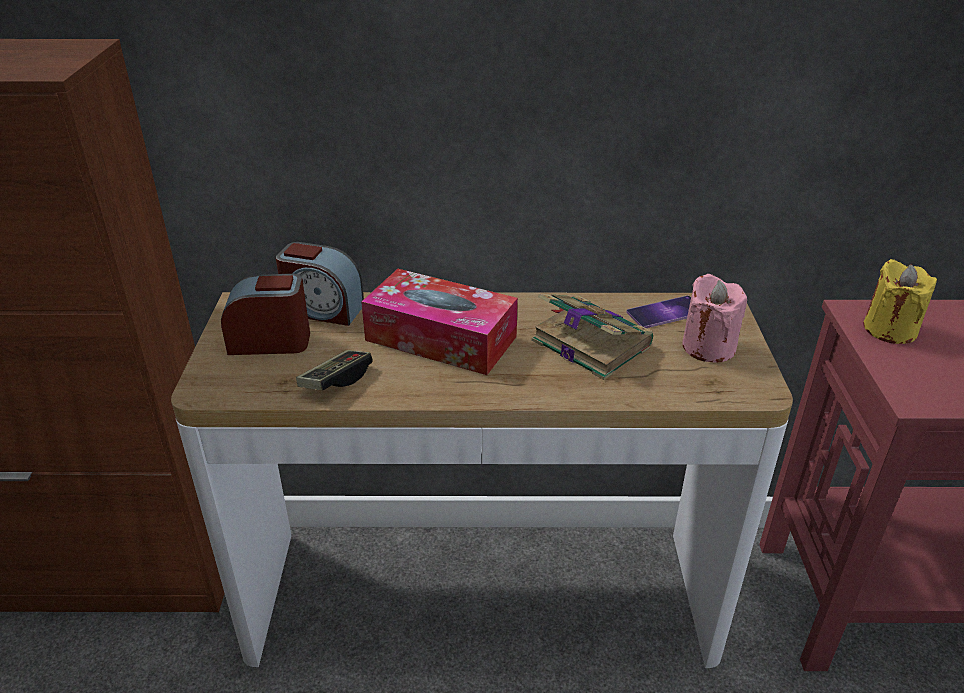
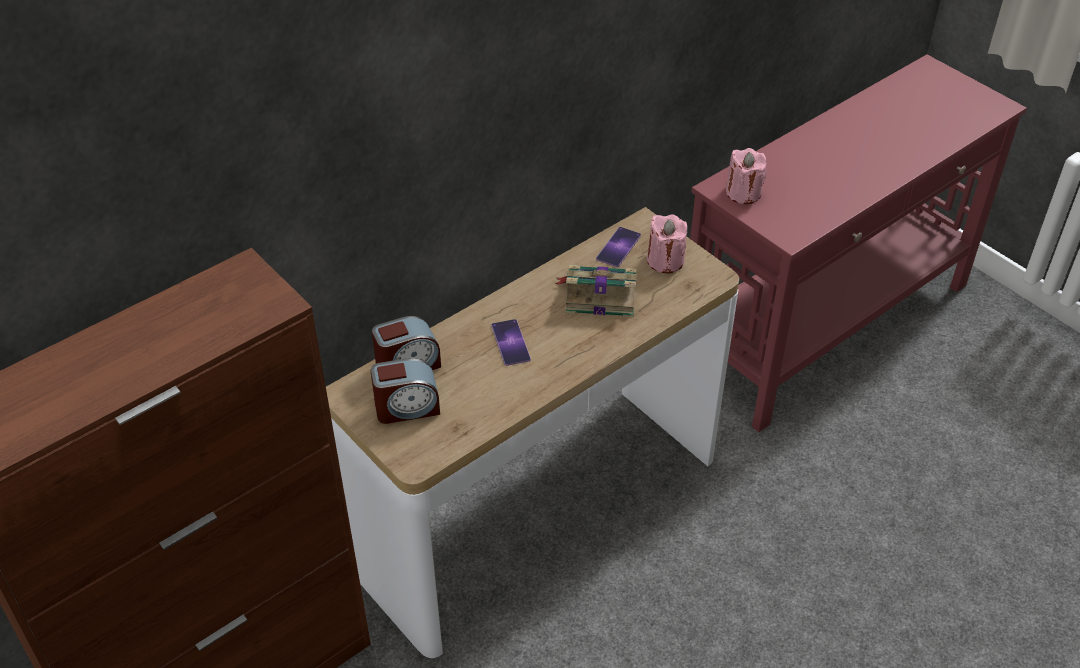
camera: 40 degrees left, 10 degrees up
alarm clock [221,274,310,355] -> alarm clock turned 150 degrees counterclockwise [371,358,440,424]
game controller [296,350,373,390] -> none
tissue box [361,269,518,375] -> phone [491,319,531,366]
yellow candle [863,259,937,344] -> pink candle [726,148,766,204]

